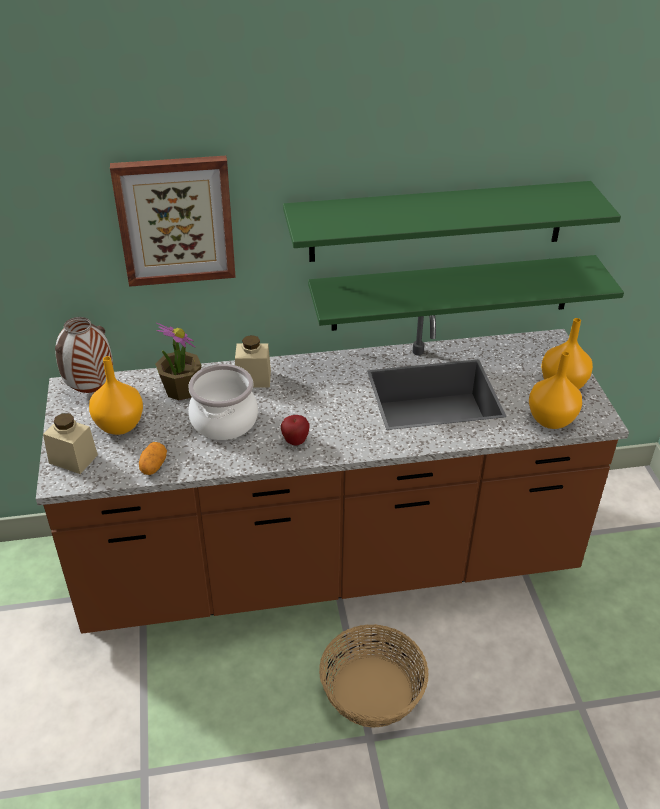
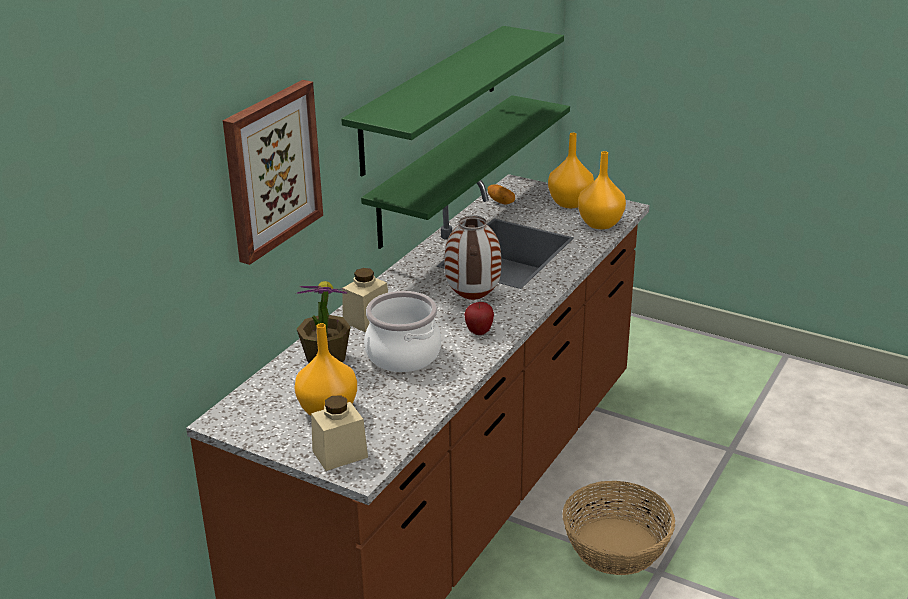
camera: 50 degrees left, 10 degrees down
vase [55,317,113,393] -> vase moved to [444,215,501,300]
potato [139,442,167,475] -> potato moved to [488,184,515,205]

